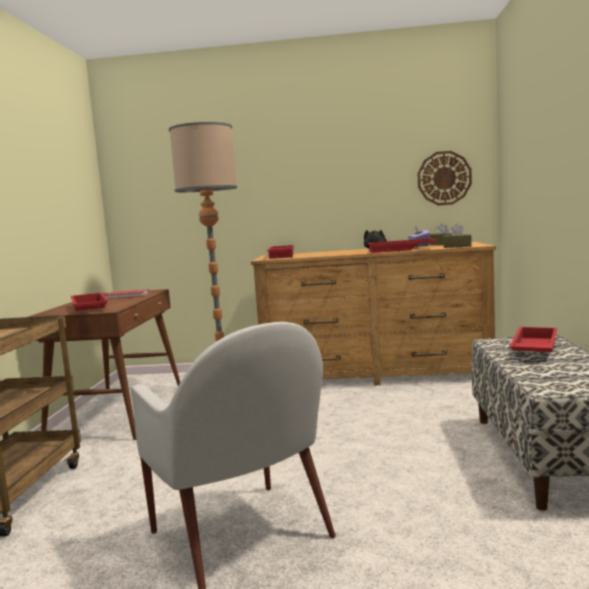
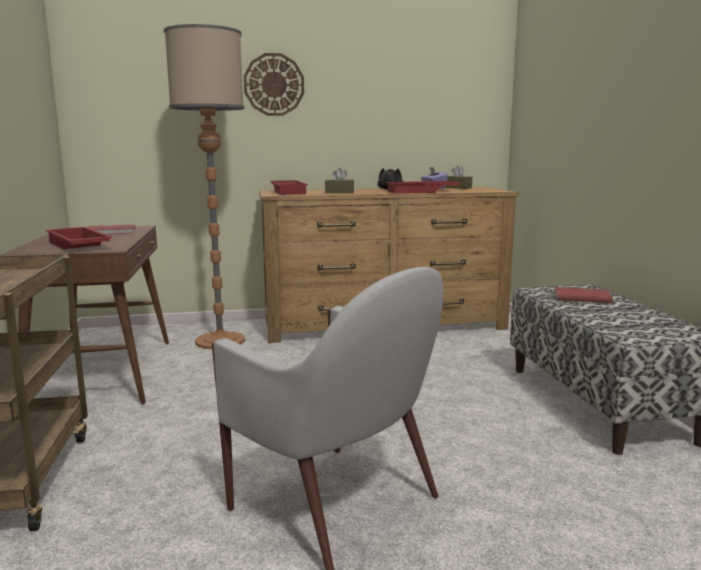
camera: 15 degrees left, 5 degrees up
wall clock [418,151,472,206] -> wall clock moved to [244,53,304,116]
brown tissue box [443,224,472,248] -> brown tissue box moved to [325,168,354,193]
red tray [509,327,557,352] -> red book [554,287,613,303]

